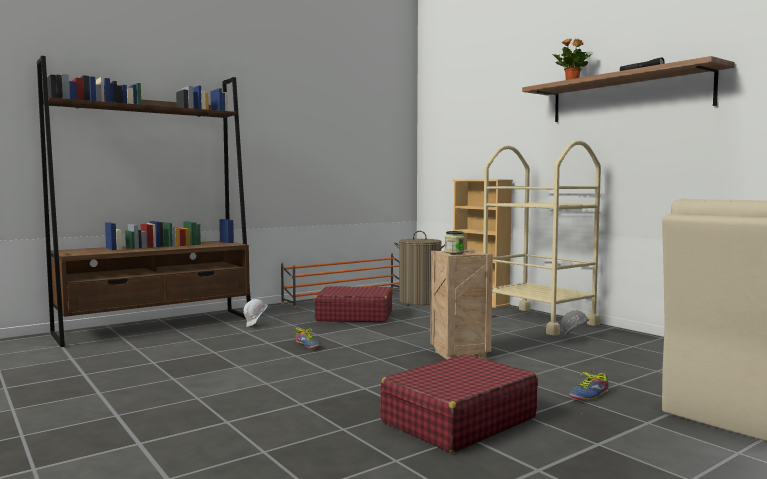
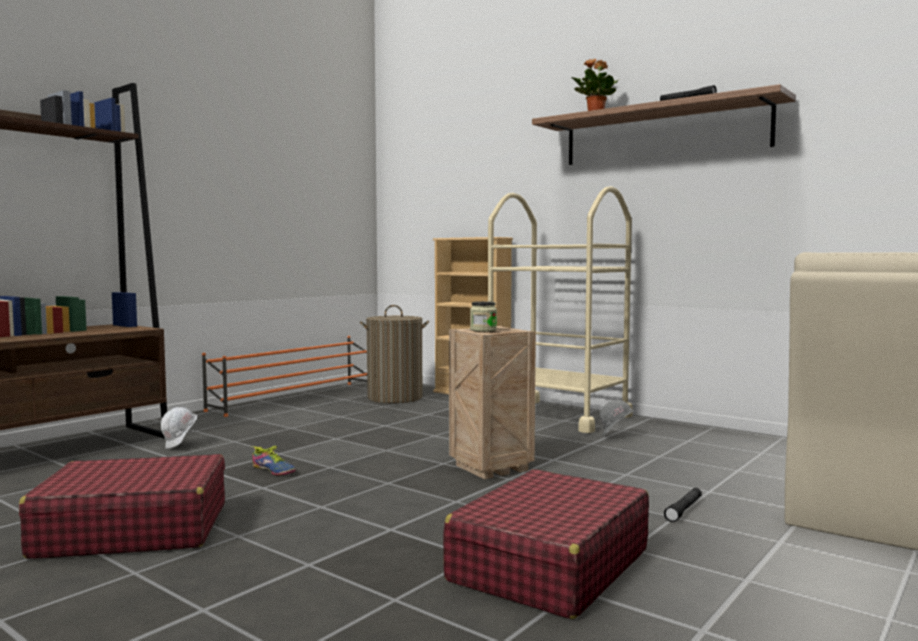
camera: 15 degrees left, 0 degrees up
red suitcase [314,286,393,322] -> red suitcase moved to [19,454,225,559]
shoe [569,369,609,400] -> black flashlight [664,488,702,522]

